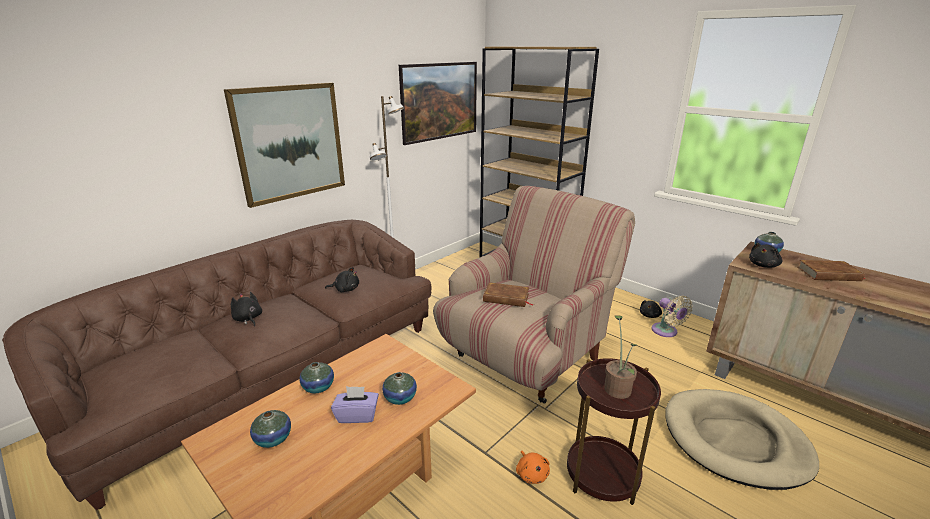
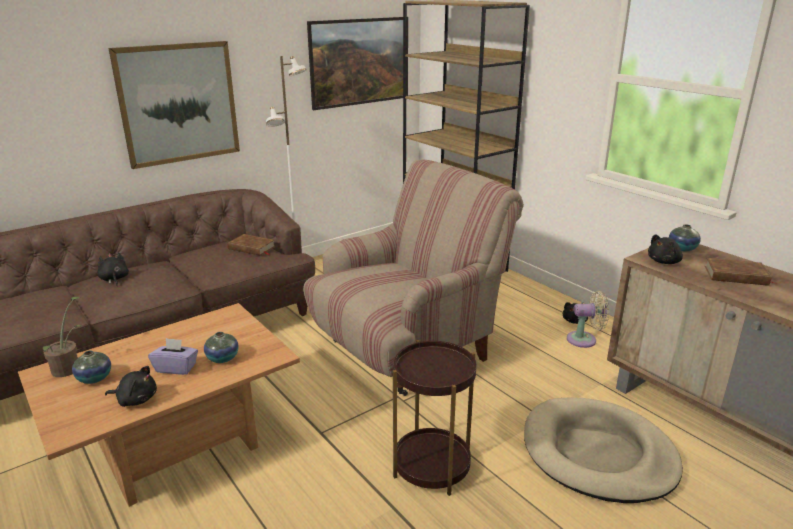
camera: 10 degrees right, 0 degrees up
vase [299,362,334,393] -> none
black plush toy [325,267,359,292] -> black plush toy moved to [105,366,157,407]
brown book [483,282,534,307] -> brown book moved to [228,234,275,256]
orange plush toy [516,451,550,484] -> none
potted plant [604,315,637,399] -> potted plant moved to [43,297,84,377]
beige fan [651,296,693,337] -> beige fan turned 75 degrees counterclockwise [567,291,609,348]

